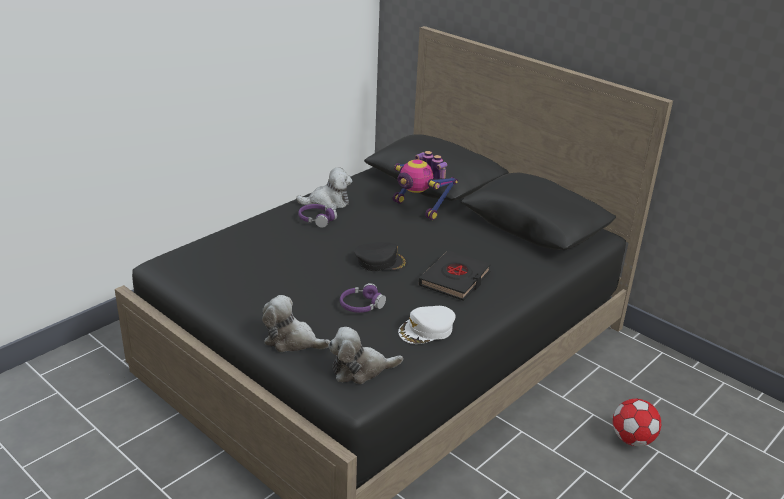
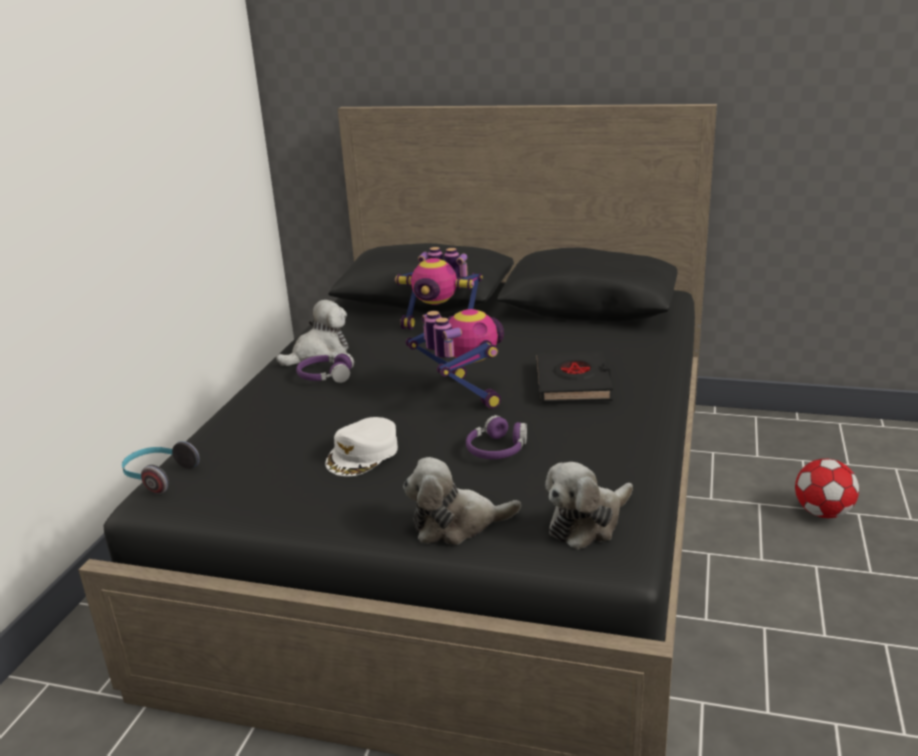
camera: 25 degrees left, 5 degrees down
black cap [355,242,408,271] -> toy robot [405,309,504,409]
white cap [398,306,456,344] -> white cap moved to [325,417,398,476]
none -> headphones [122,441,200,494]

